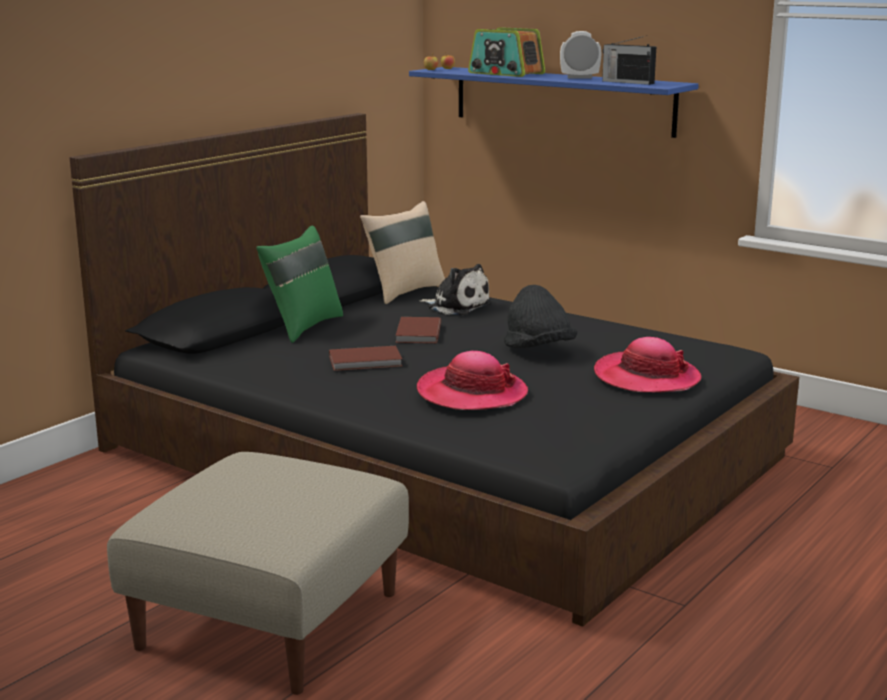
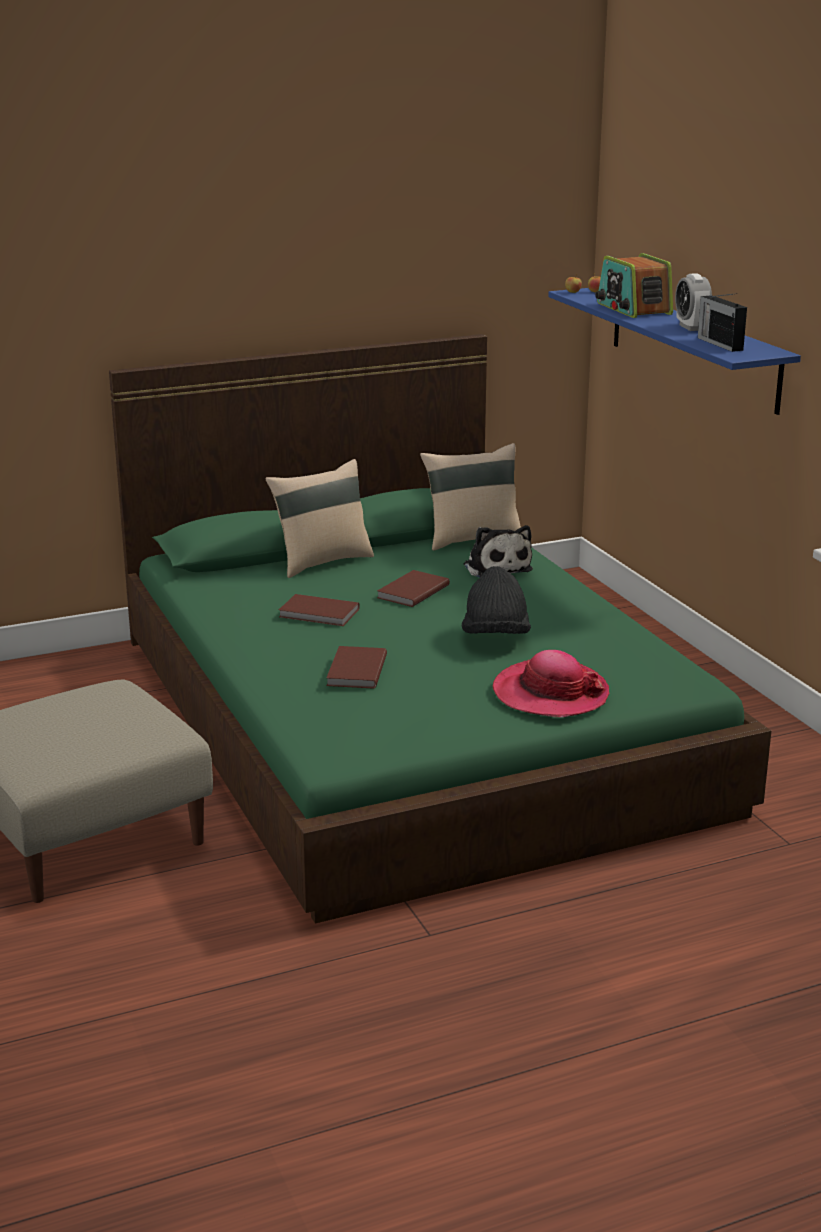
camera: 30 degrees right, 5 degrees up
black bed [70,113,799,627] -> green bed [109,334,771,923]
green pillow [256,225,343,343] -> beige pillow [265,459,374,578]
hat [417,351,528,410] -> brown book [326,646,387,689]
alarm clock [560,31,602,79] -> alarm clock turned 135 degrees counterclockwise [675,273,712,331]

